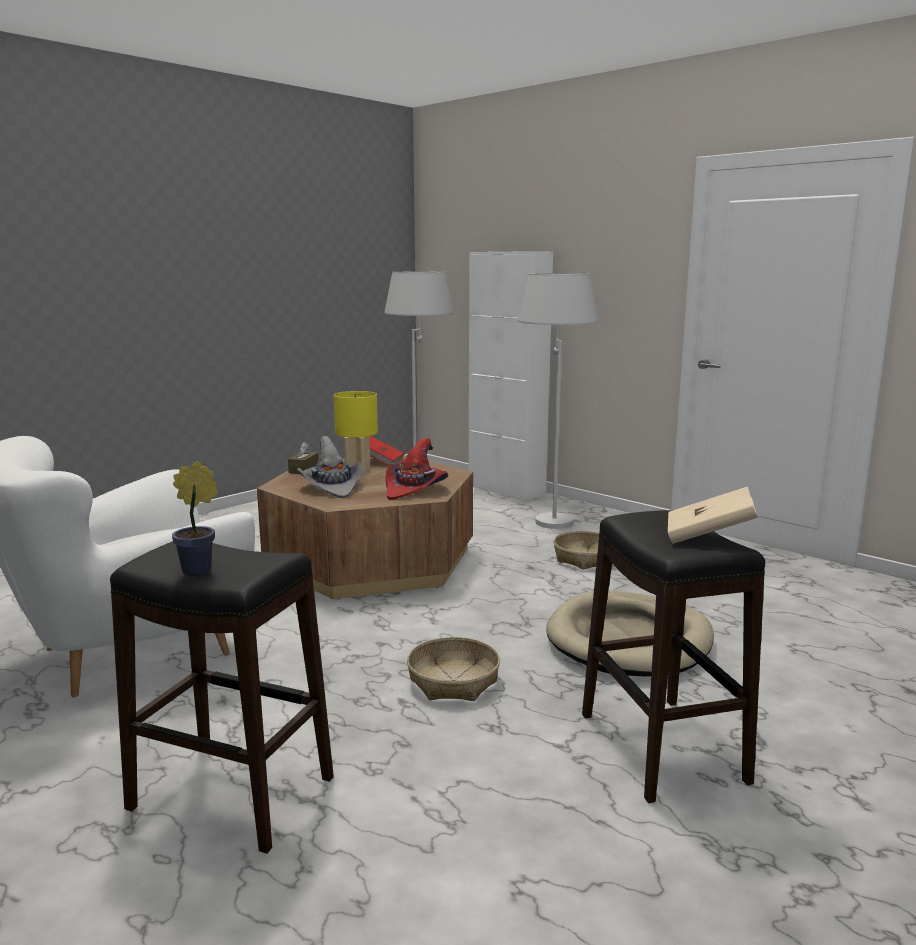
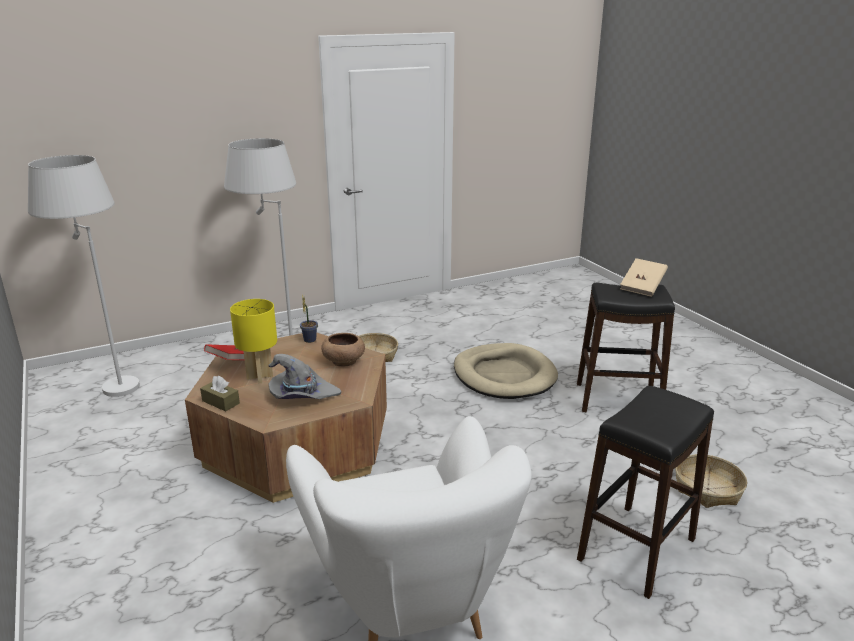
camera: 70 degrees left, 10 degrees up
potted plant [172,461,218,576] -> potted plant moved to [300,294,318,343]
red hat [385,438,448,500] -> brown bowl [321,333,365,367]
basket [407,637,500,701] -> basket moved to [675,454,747,508]
white cabinet [469,251,553,501] -> none

